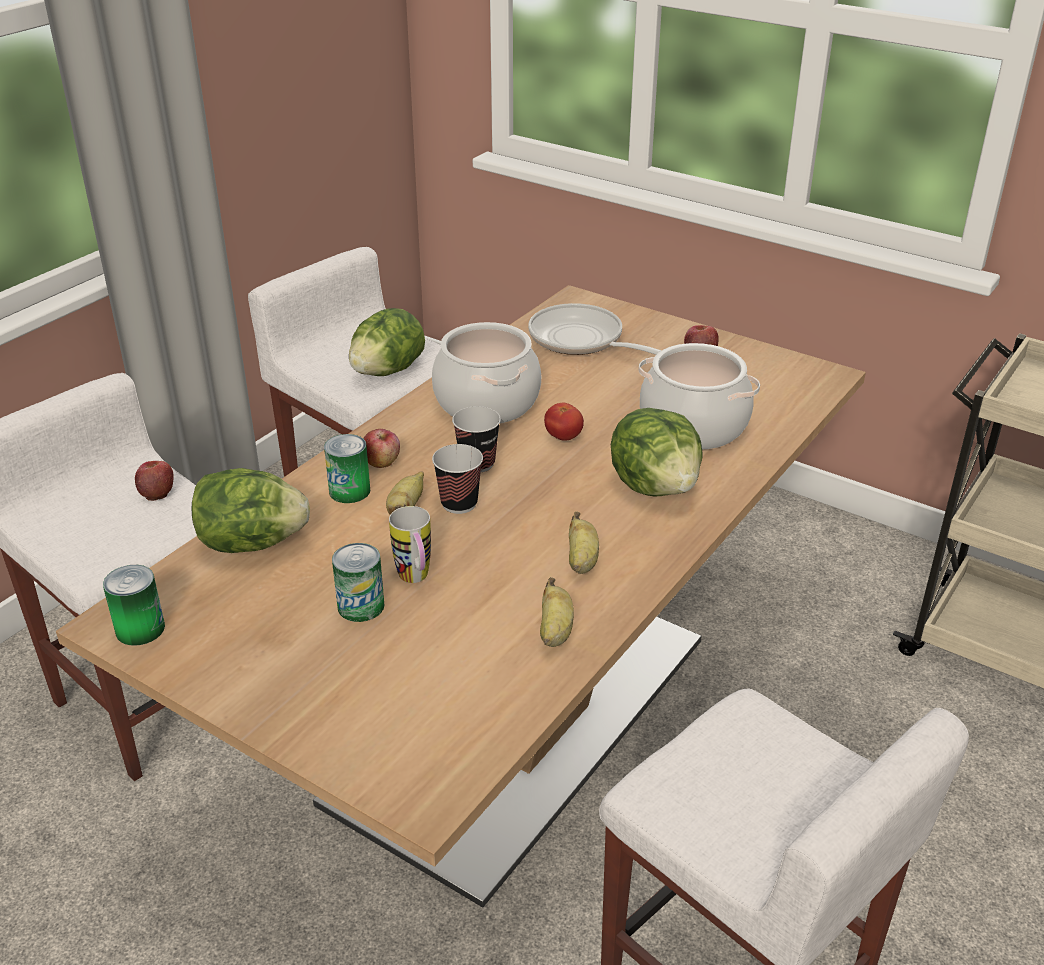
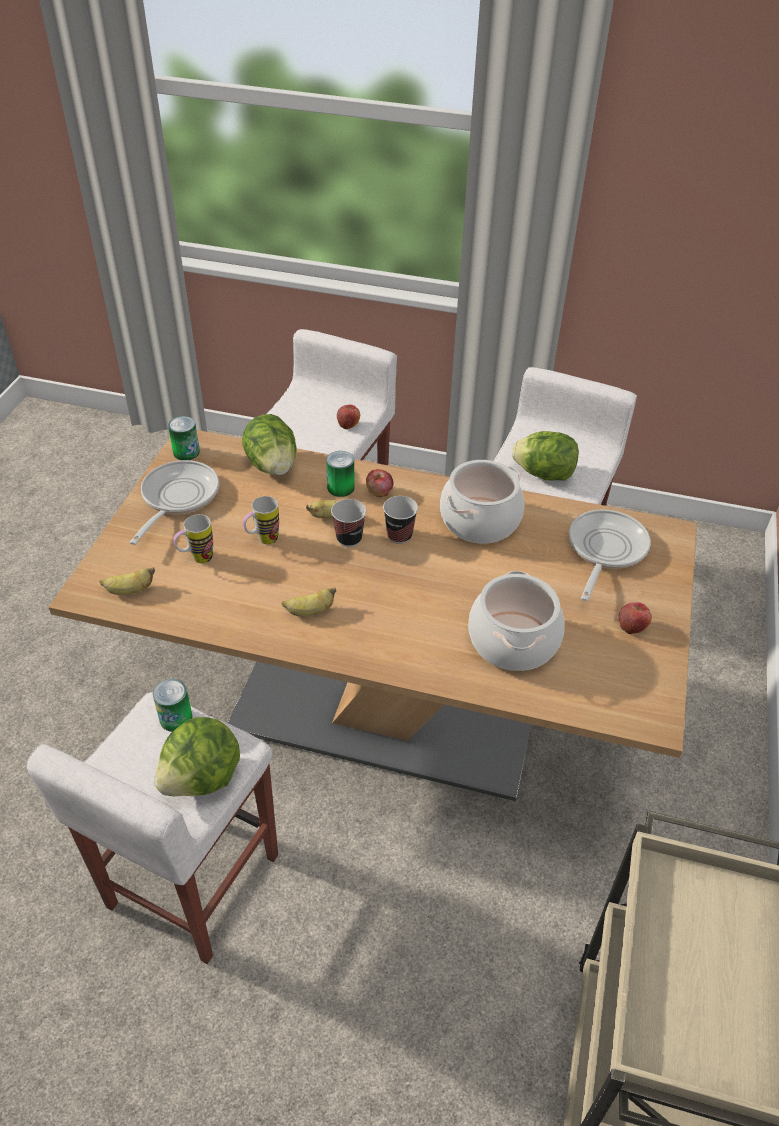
camera: 70 degrees right, 10 degrees up
can [332,543,384,622] -> can moved to [153,679,193,732]
banana [540,577,574,647] -> banana moved to [99,567,155,595]
tomato [544,402,584,440] -> none
lettuce [611,408,703,497] -> lettuce moved to [154,717,240,796]
none -> frying pan [130,460,219,545]
none -> mug [173,514,213,563]

